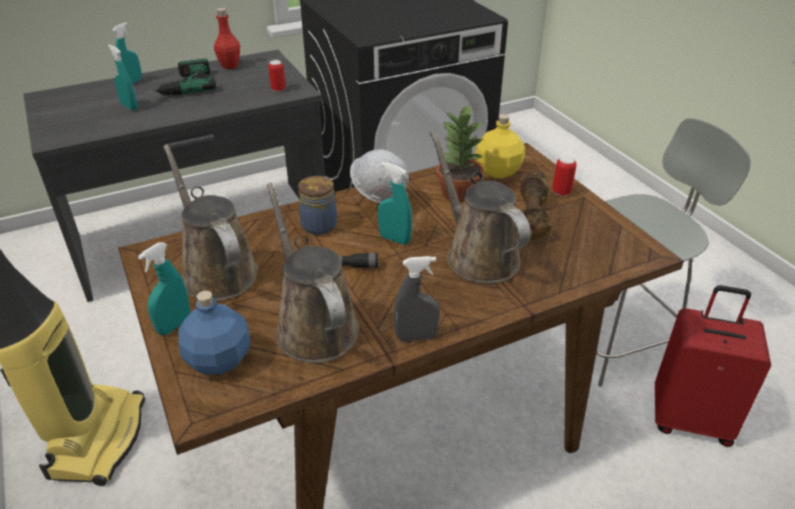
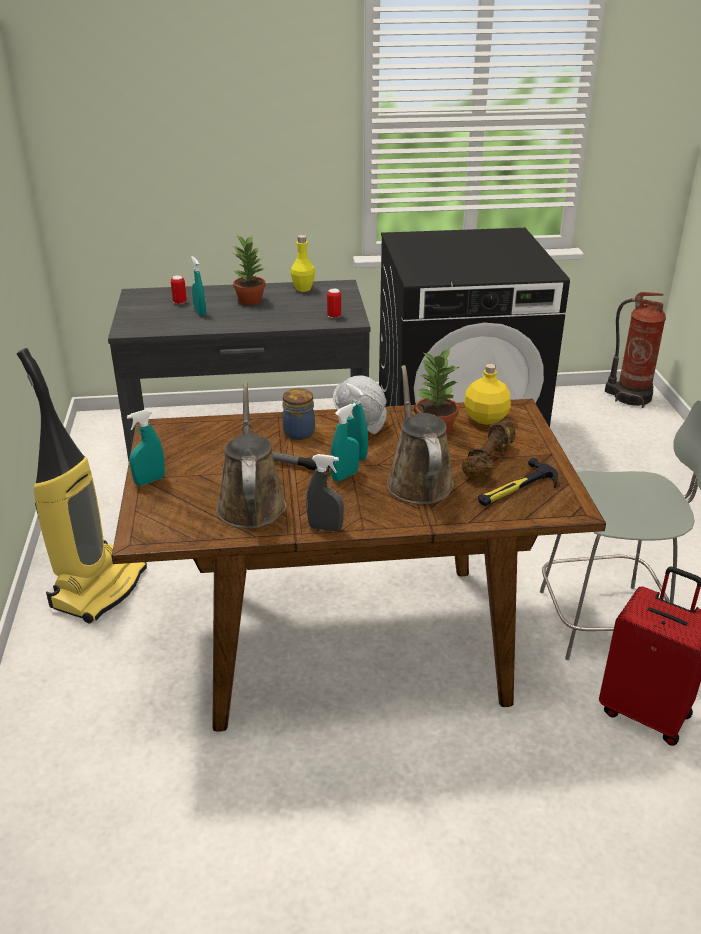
camera: 20 degrees right, 5 degrees down
turquoise spray bottle [112,22,142,84] -> turquoise spray bottle moved to [330,403,359,481]
power drill [143,58,216,95] -> potted plant [233,235,266,305]
brown watering can [163,144,258,301] -> none
blue bottle [178,291,250,375] -> none
red bottle [214,8,240,69] -> yellow bottle [290,235,315,292]
can [552,156,576,196] -> can moved to [171,275,187,304]
none -> hammer [478,457,558,506]
none -> fire extinguisher [605,292,666,408]

